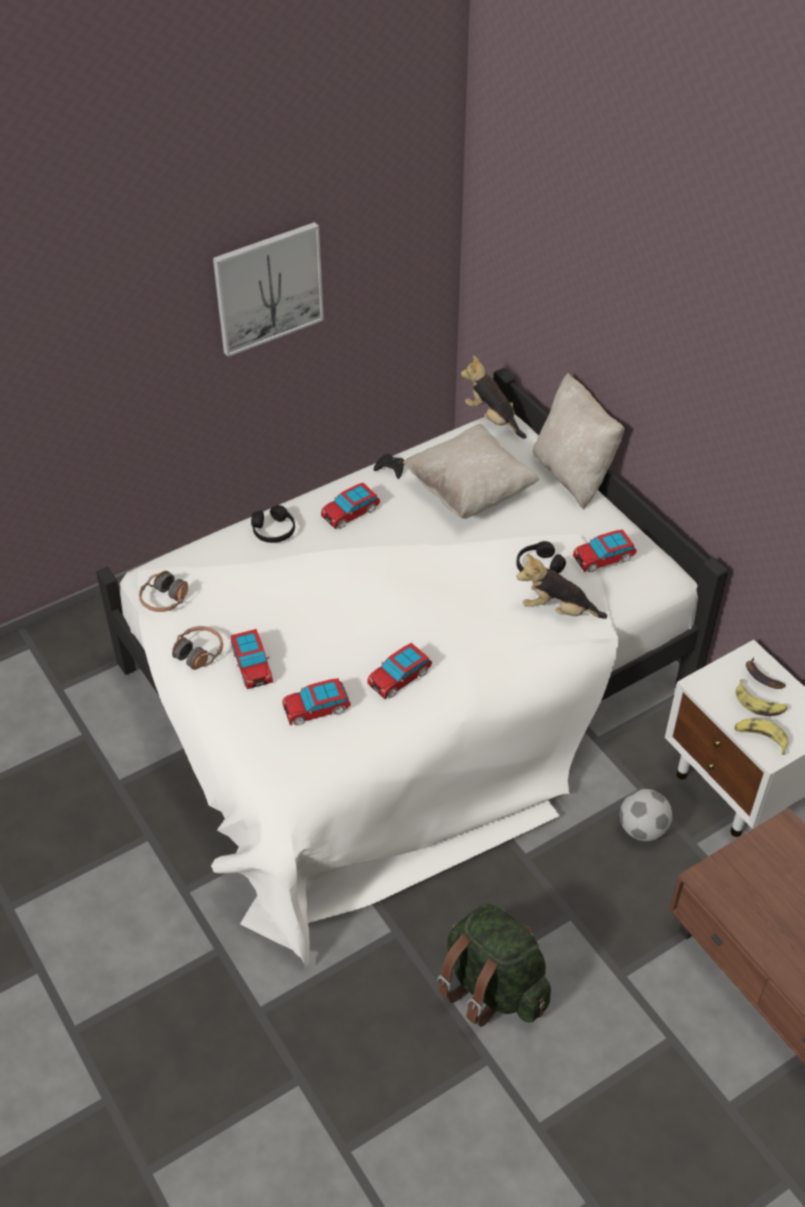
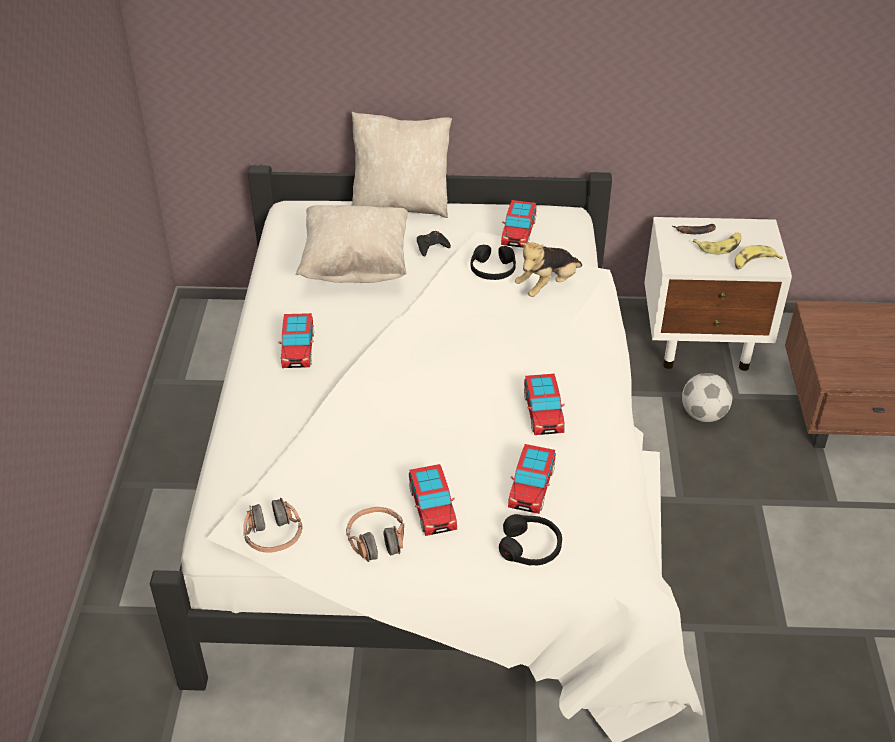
camera: 55 degrees left, 5 degrees down
picture [213,222,324,357] -> none
toy car [231,629,273,689] -> toy car turned 60 degrees clockwise [409,464,457,536]
black headphones [251,505,295,543] -> black headphones moved to [499,514,562,566]
black game controller [374,454,404,479] -> black game controller moved to [417,231,451,257]
green backpack [437,903,551,1027] -> none
plush toy [461,355,526,439] -> none

